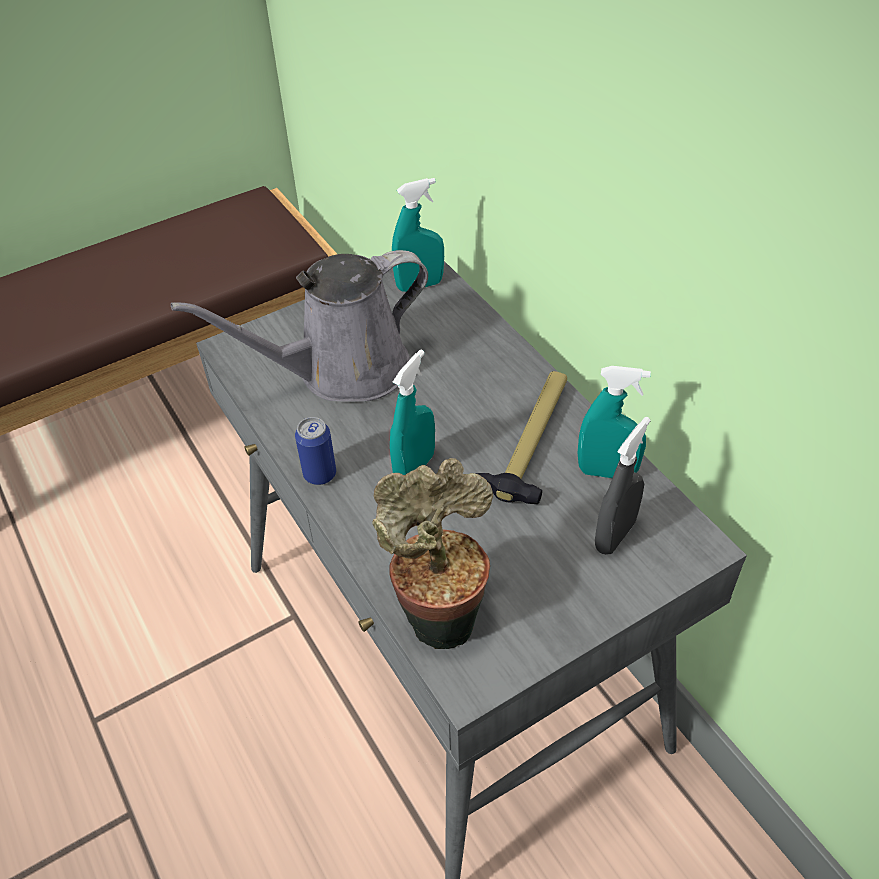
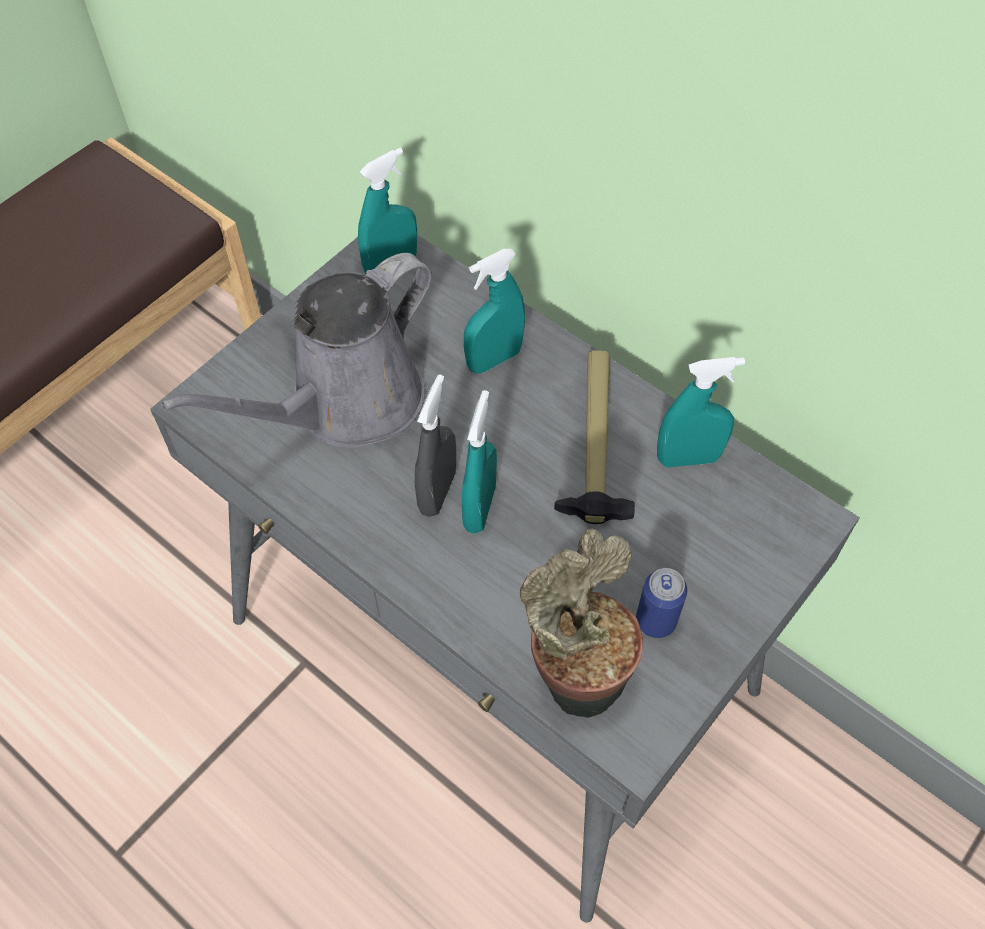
camera: 20 degrees left, 10 degrees up
can [295,417,336,485] -> can moved to [636,568,688,638]
grey spray bottle [595,417,651,555] -> grey spray bottle moved to [415,374,456,517]
none -> turquoise spray bottle [464,249,525,373]

